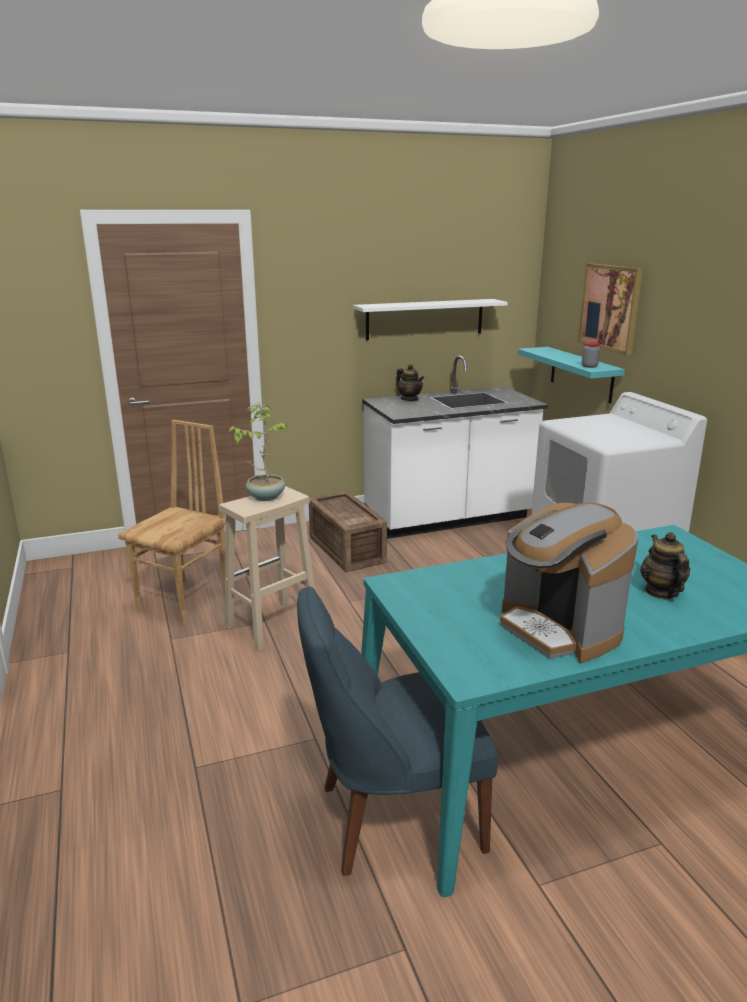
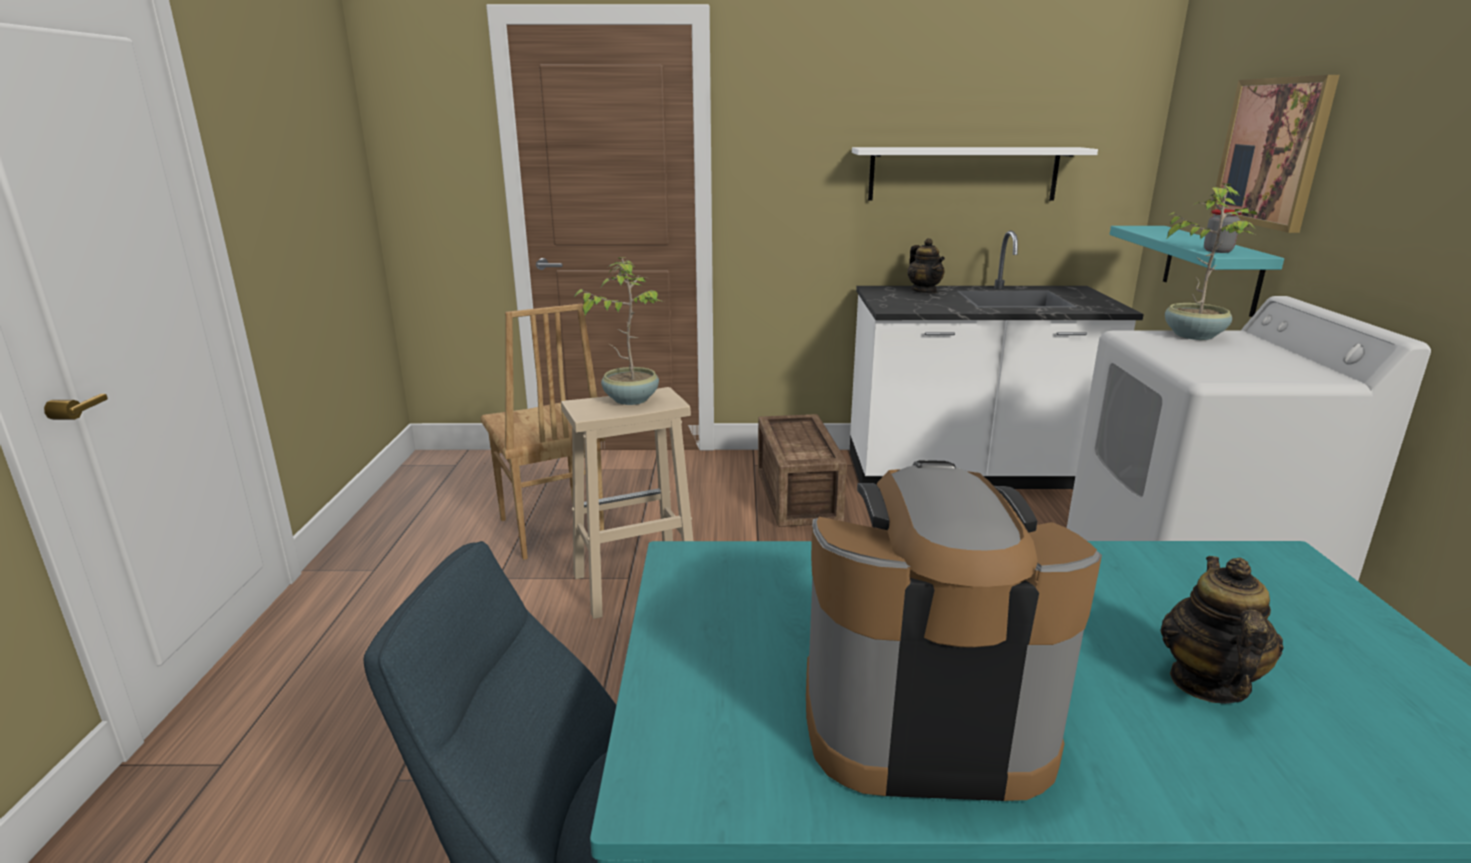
camera: 20 degrees right, 0 degrees up
brown chair [118,420,226,625] -> brown chair turned 105 degrees clockwise [480,304,605,560]
coffee machine [500,502,638,663] -> coffee machine turned 105 degrees clockwise [806,460,1102,801]
none -> potted plant [1165,183,1259,340]

